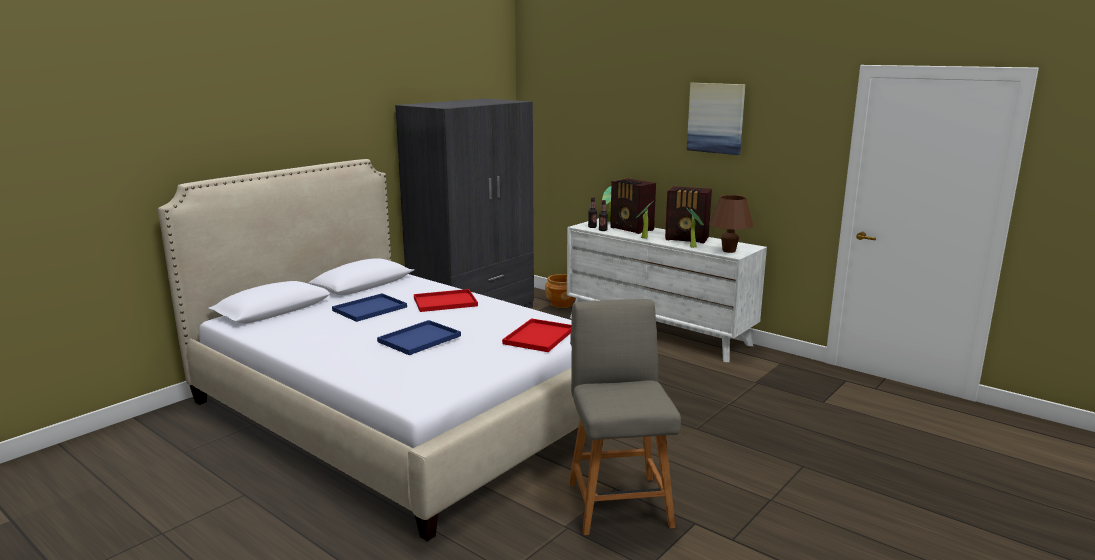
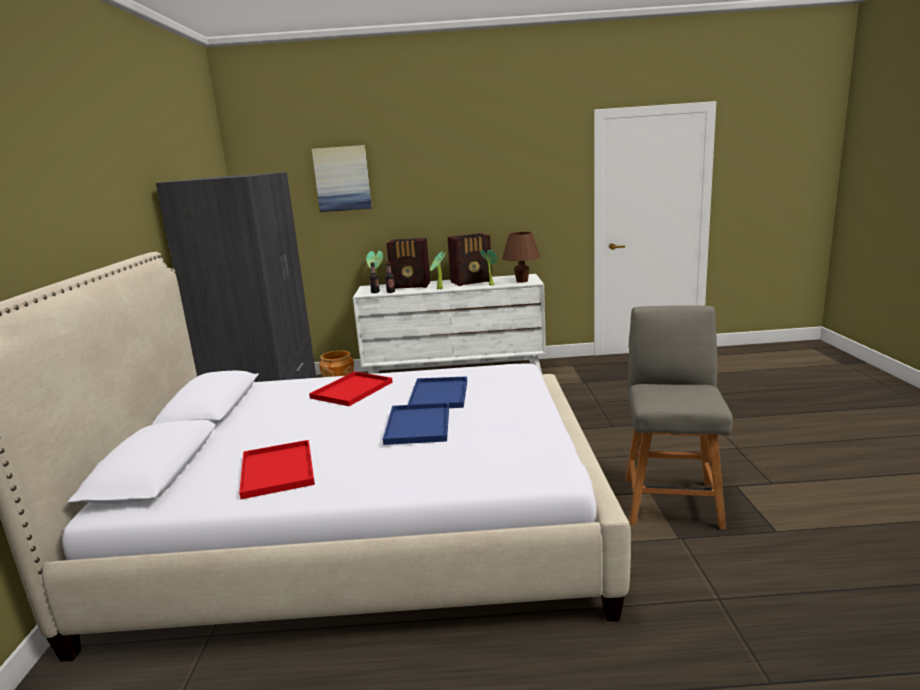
camera: 40 degrees left, 0 degrees up
blue tray [332,293,407,322] -> blue tray moved to [408,376,467,408]
red tray [502,318,571,352] -> red tray moved to [239,440,315,499]
grey chair [569,299,681,535] -> grey chair turned 60 degrees clockwise [626,305,733,530]
picture [687,83,746,155] -> picture moved to [312,145,372,212]

